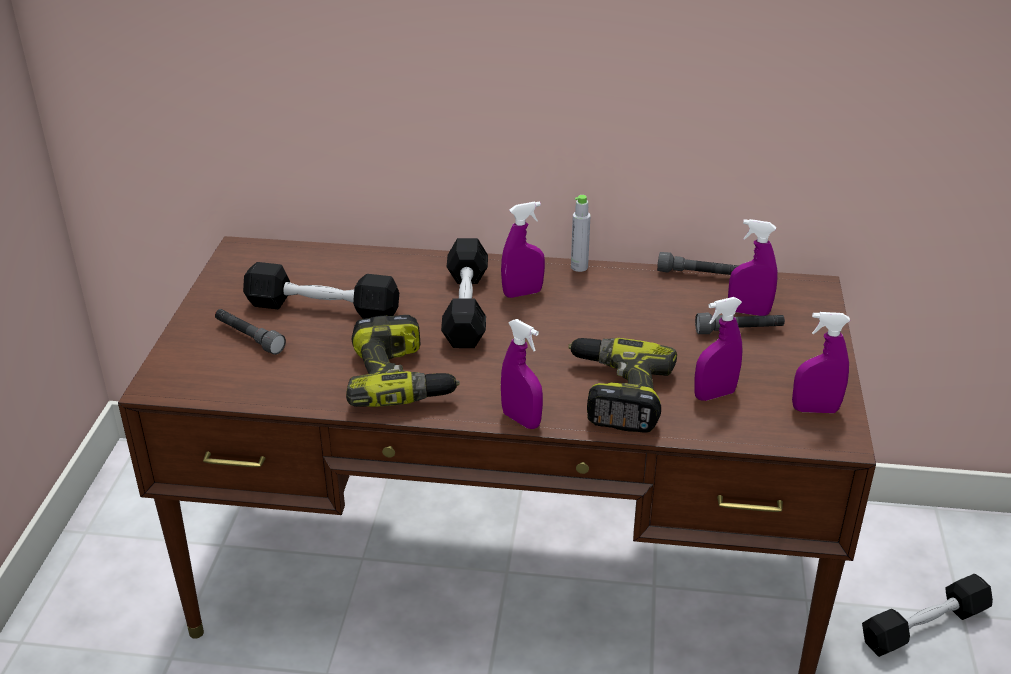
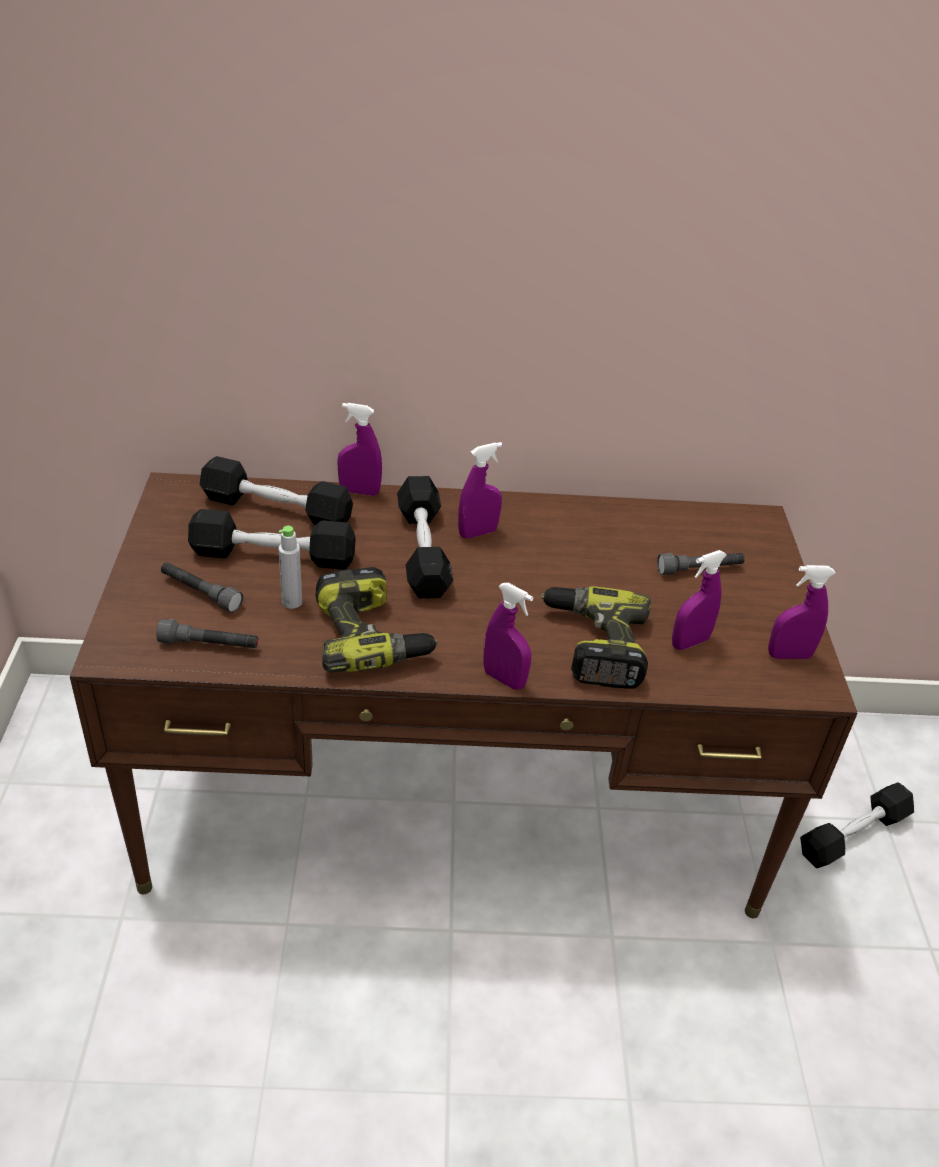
camera: 10 degrees left, 5 degrees up
grey bottle [571,195,591,272] -> grey bottle moved to [279,526,302,609]
grey flashlight [657,252,738,275] -> grey flashlight moved to [156,619,258,648]
purple spray bottle [728,219,778,316] -> purple spray bottle moved to [337,403,382,496]
none -> black dumbbell [200,456,353,525]

